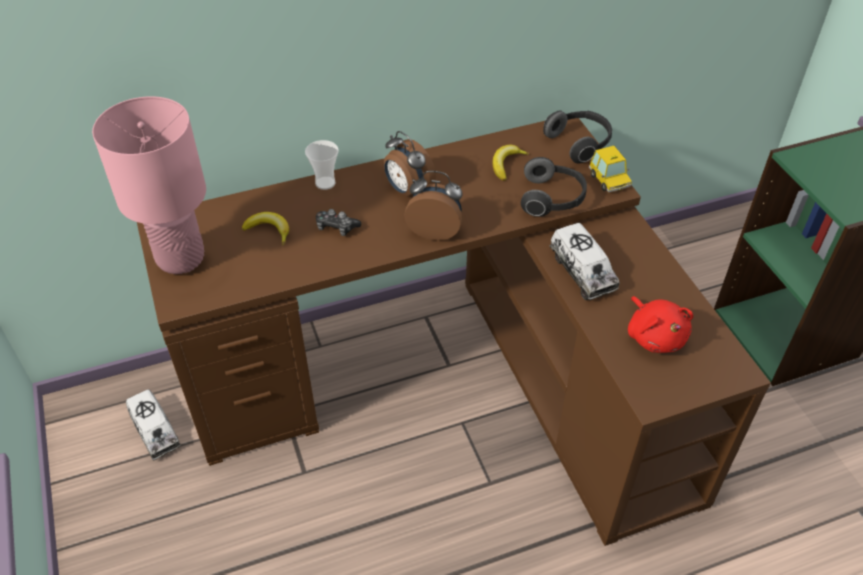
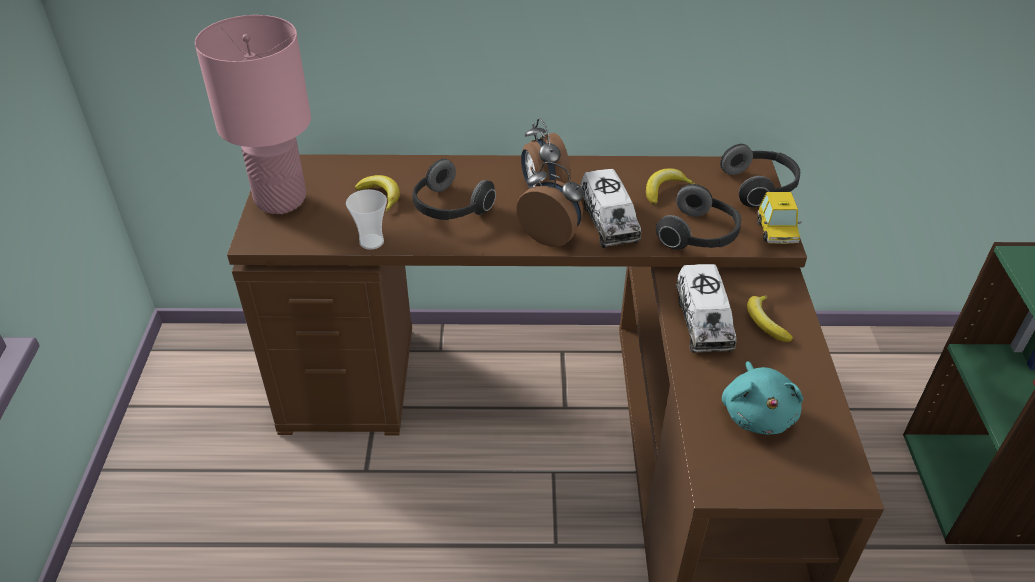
camera: 20 degrees right, 5 degrees down
toy truck [126,389,181,460] -> toy truck moved to [580,169,641,248]
cup [305,140,339,190] -> cup moved to [346,189,387,250]
game controller [316,209,361,236] -> headphones [412,159,496,220]
red plush toy [628,296,693,353] -> turquoise plush toy [722,361,803,435]
none -> banana [747,295,793,342]

